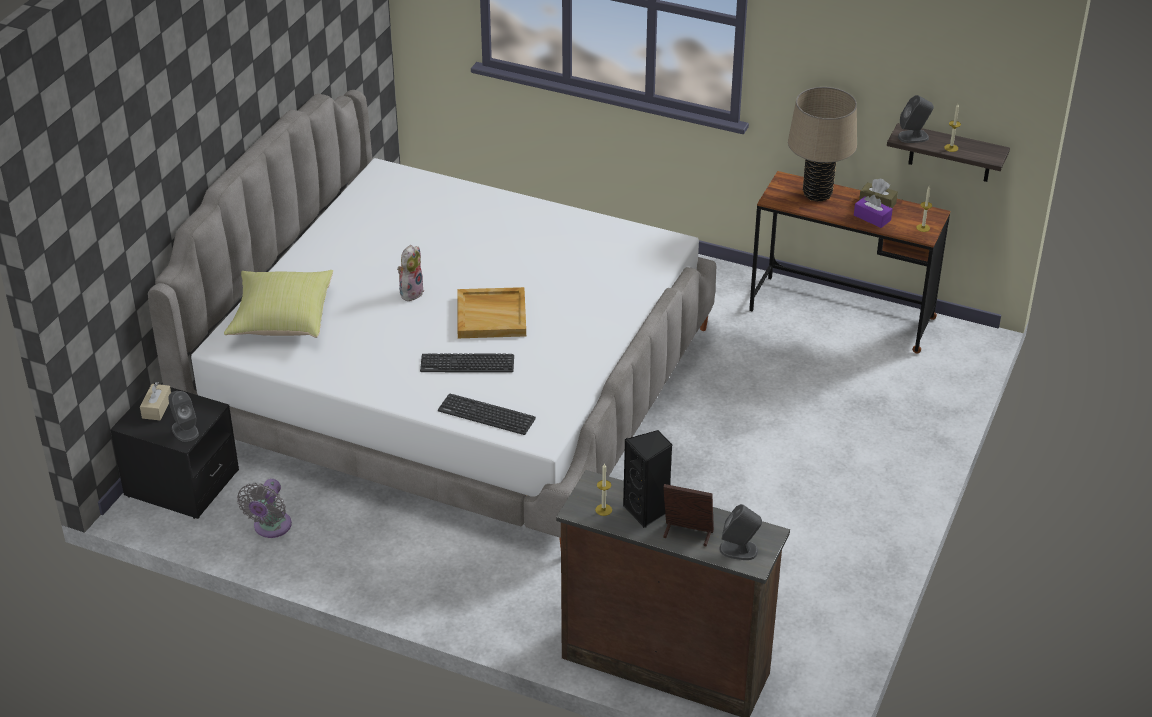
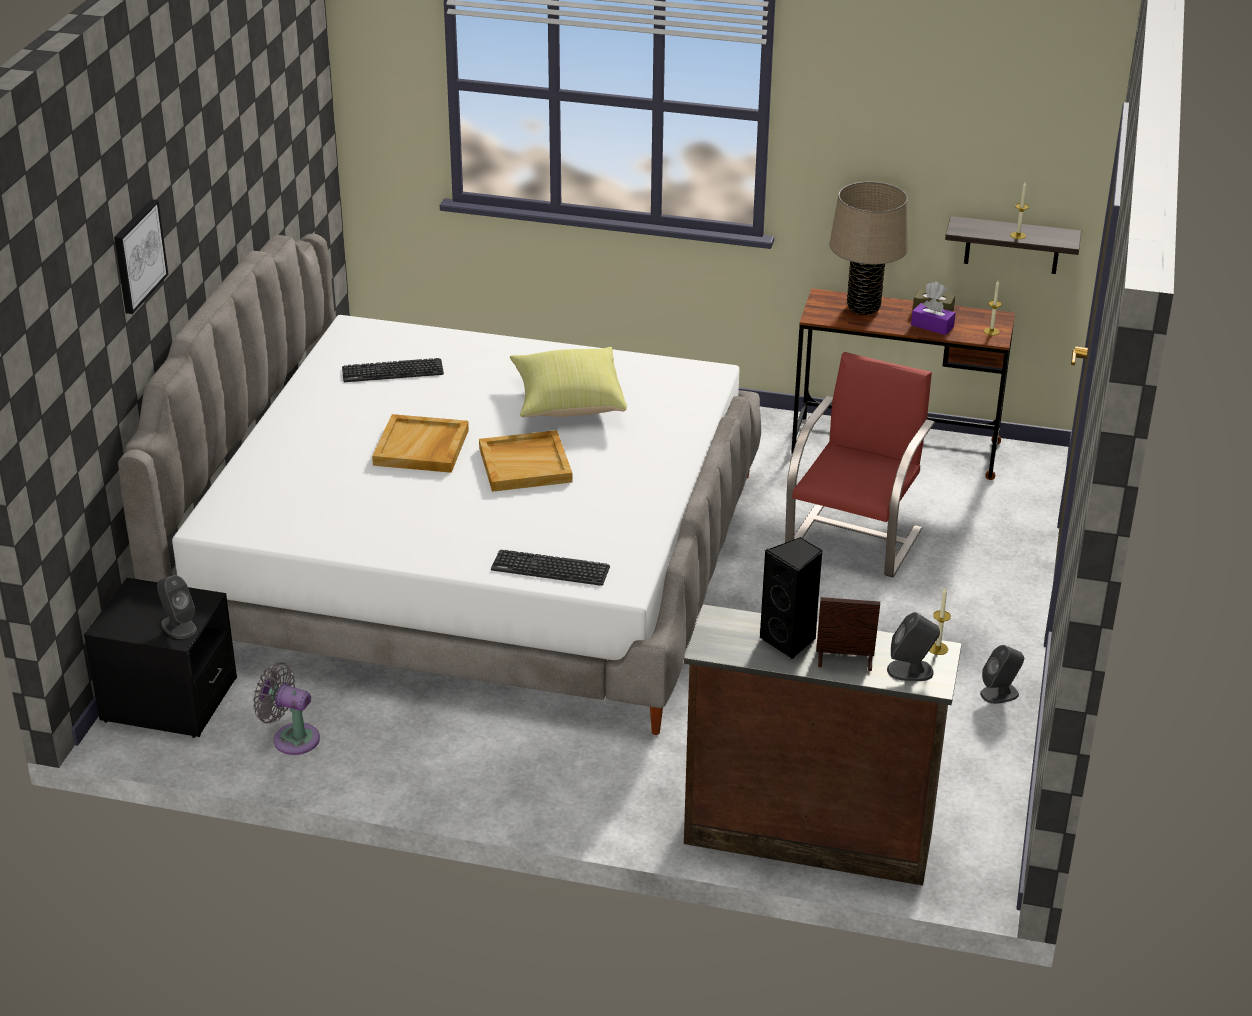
camera: 10 degrees left, 5 degrees down
beige tissue box [140,382,171,420] -> none
yellow pillow [224,270,333,338] -> yellow pillow moved to [510,347,627,417]
grey fan [237,479,292,538] -> grey fan turned 105 degrees clockwise [253,663,320,755]
plush toy [397,245,424,301] -> beige tray [372,414,469,473]
keyboard [420,353,514,373] -> keyboard moved to [342,358,444,382]
candle [595,463,612,516] -> candle moved to [929,587,951,655]
grey speaker [898,95,934,143] -> grey speaker moved to [980,645,1024,704]
none -> picture [114,199,169,314]
none -> red chair [785,352,935,577]

